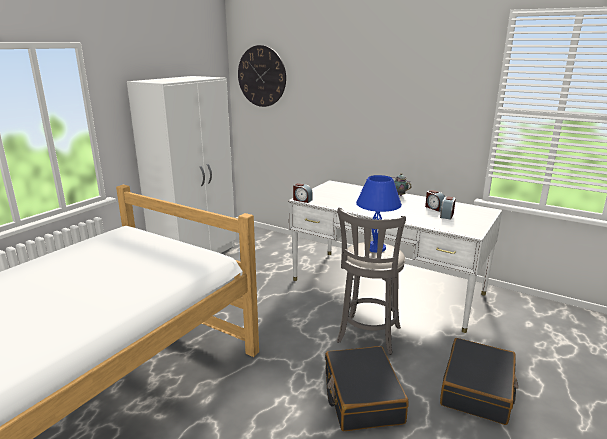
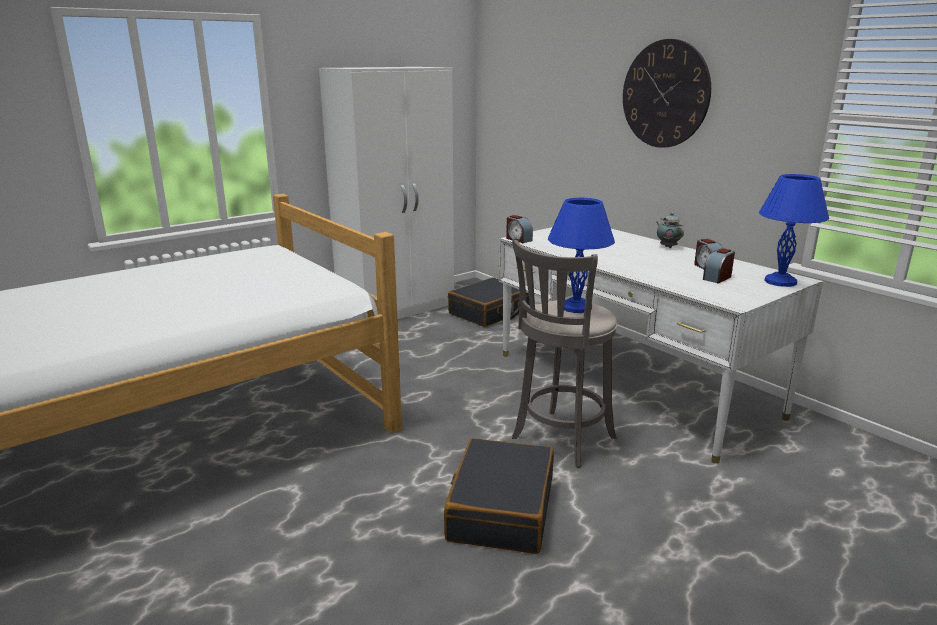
camera: 20 degrees right, 0 degrees up
wall clock [238,45,286,107] -> wall clock moved to [623,39,711,148]
black suitcase [440,338,518,425] -> black suitcase moved to [448,277,530,327]
none -> blue table lamp [759,174,829,287]

